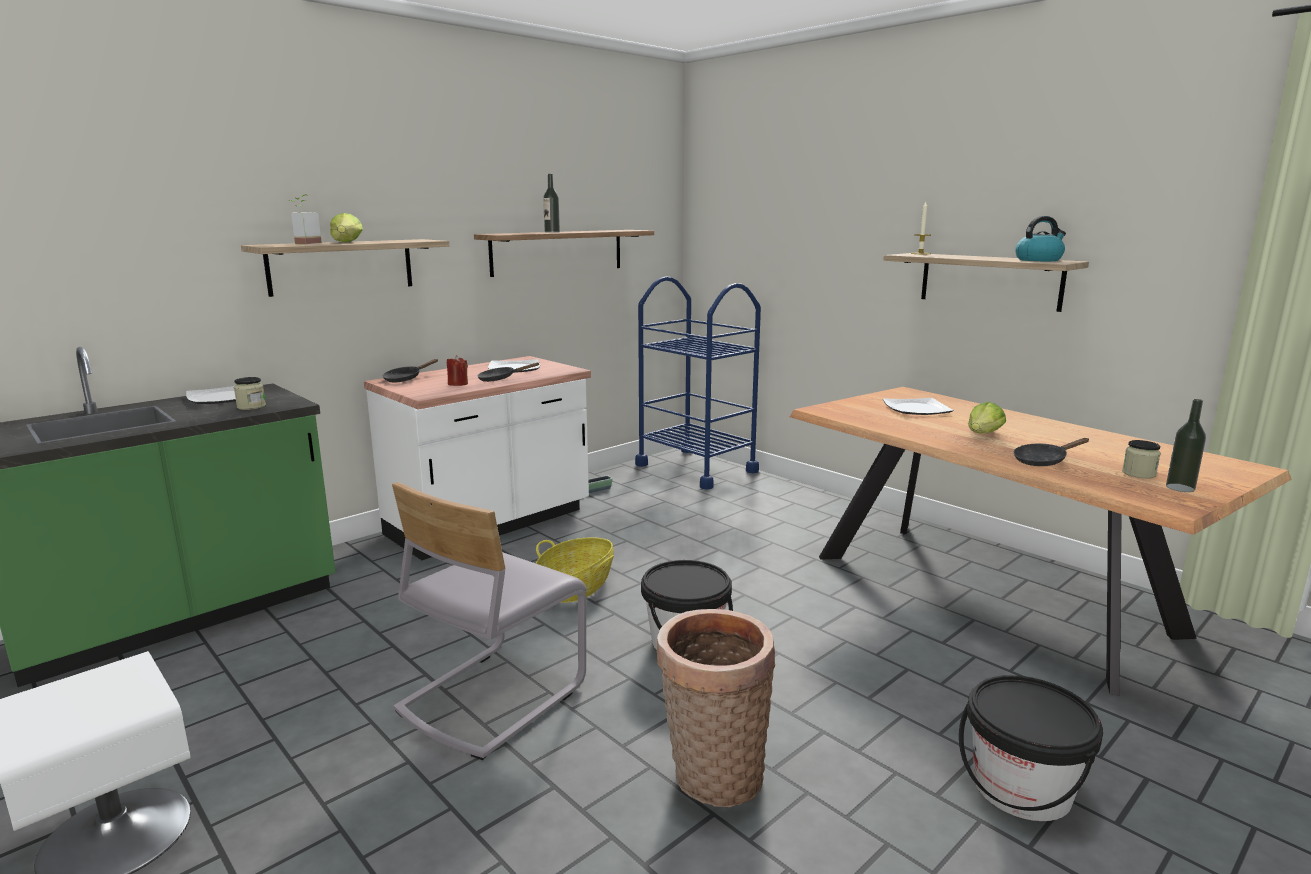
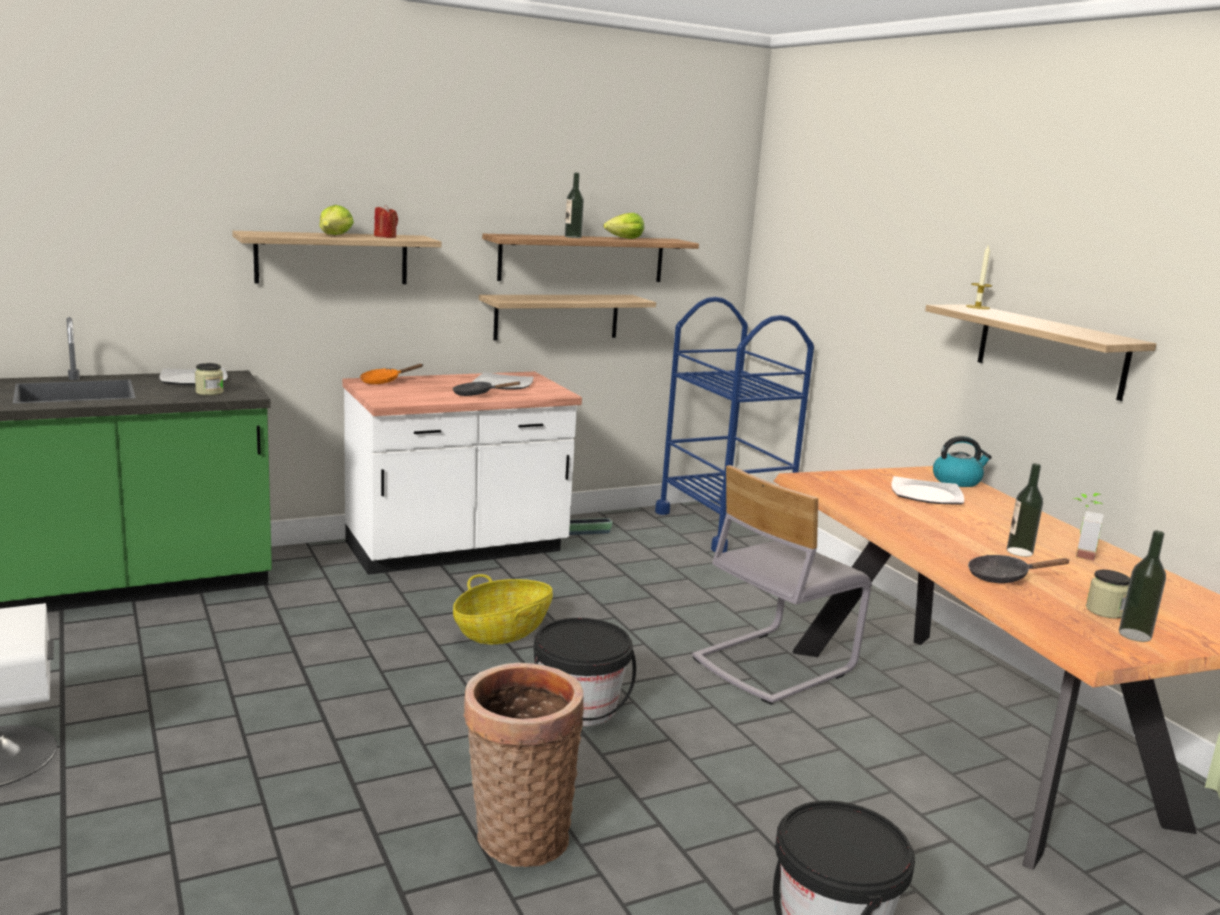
camera: 15 degrees right, 0 degrees up
potted plant [288,195,322,244] -> potted plant moved to [1073,493,1104,561]
black frying pan [383,359,438,382] -> orange frying pan [360,364,423,384]
grey chair [392,482,587,760] -> grey chair moved to [692,465,872,705]
red candle [447,355,468,386] -> red candle moved to [374,205,398,238]
lettuce [968,402,1006,433] -> lettuce moved to [603,213,644,239]
kettle [1015,216,1066,261] -> kettle moved to [933,436,992,487]
none -> shelf [479,295,656,340]
none -> bottle [1007,463,1043,557]

